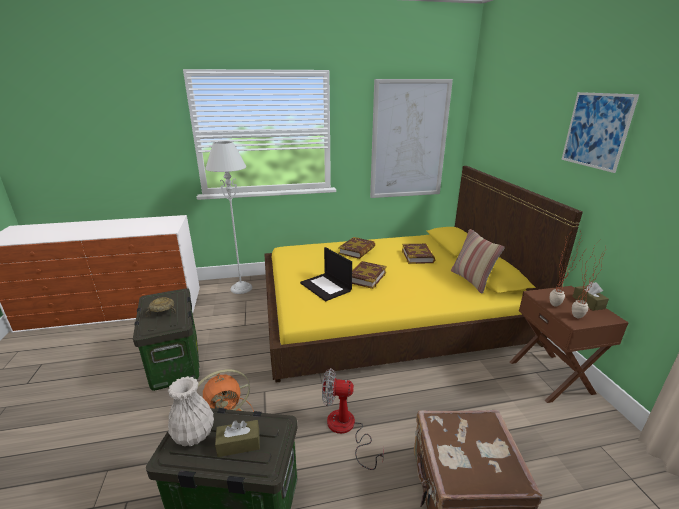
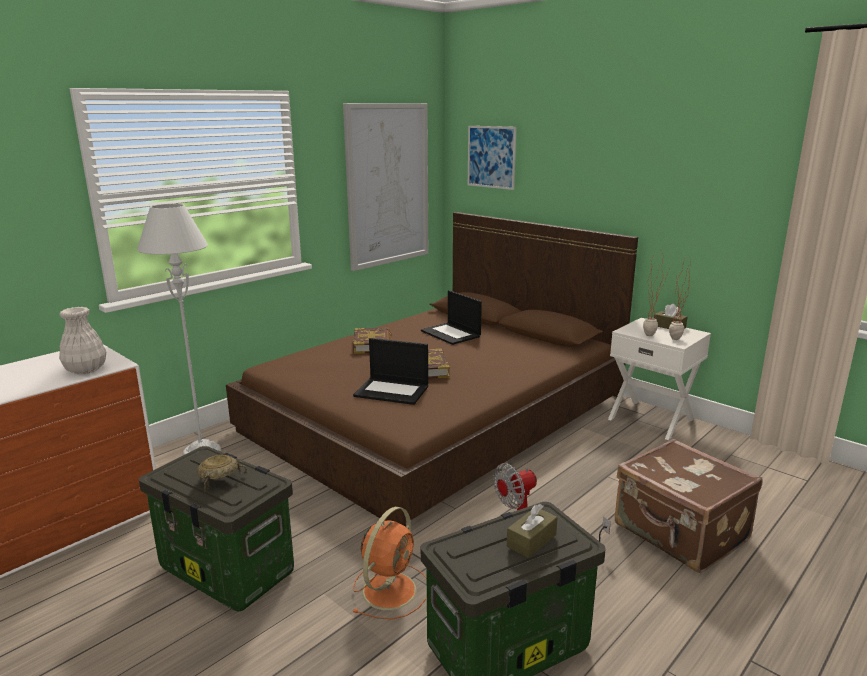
camera: 35 degrees left, 5 degrees down
white vase [168,376,214,446] -> white vase moved to [59,307,106,375]
yellow bed [264,166,583,383] -> brown bed [226,212,638,527]
book [402,244,435,264] -> laptop [421,290,482,345]
pillow [451,229,505,293] -> none
brown nightstand [510,286,629,403] -> white nightstand [608,318,711,440]
picture [561,92,639,173] -> picture moved to [468,126,517,190]

